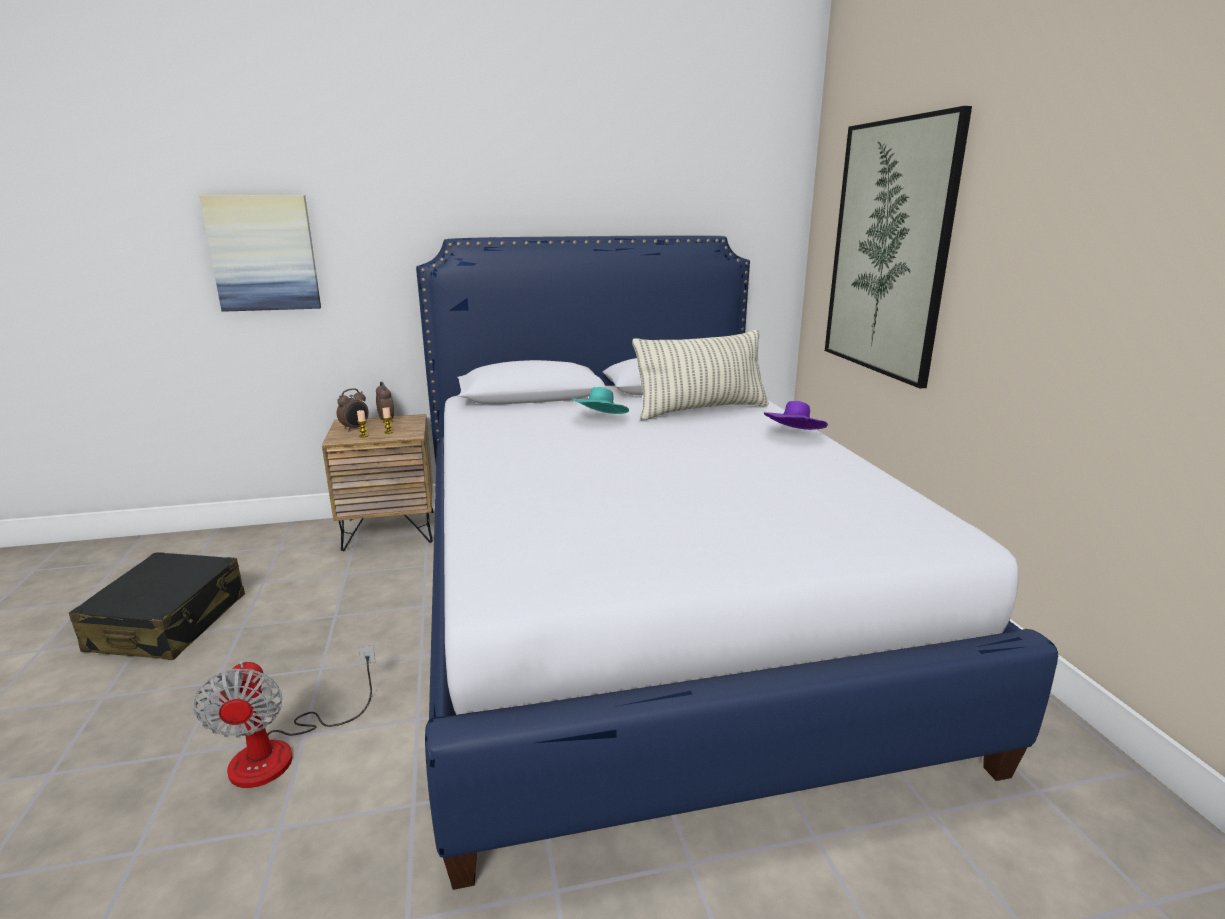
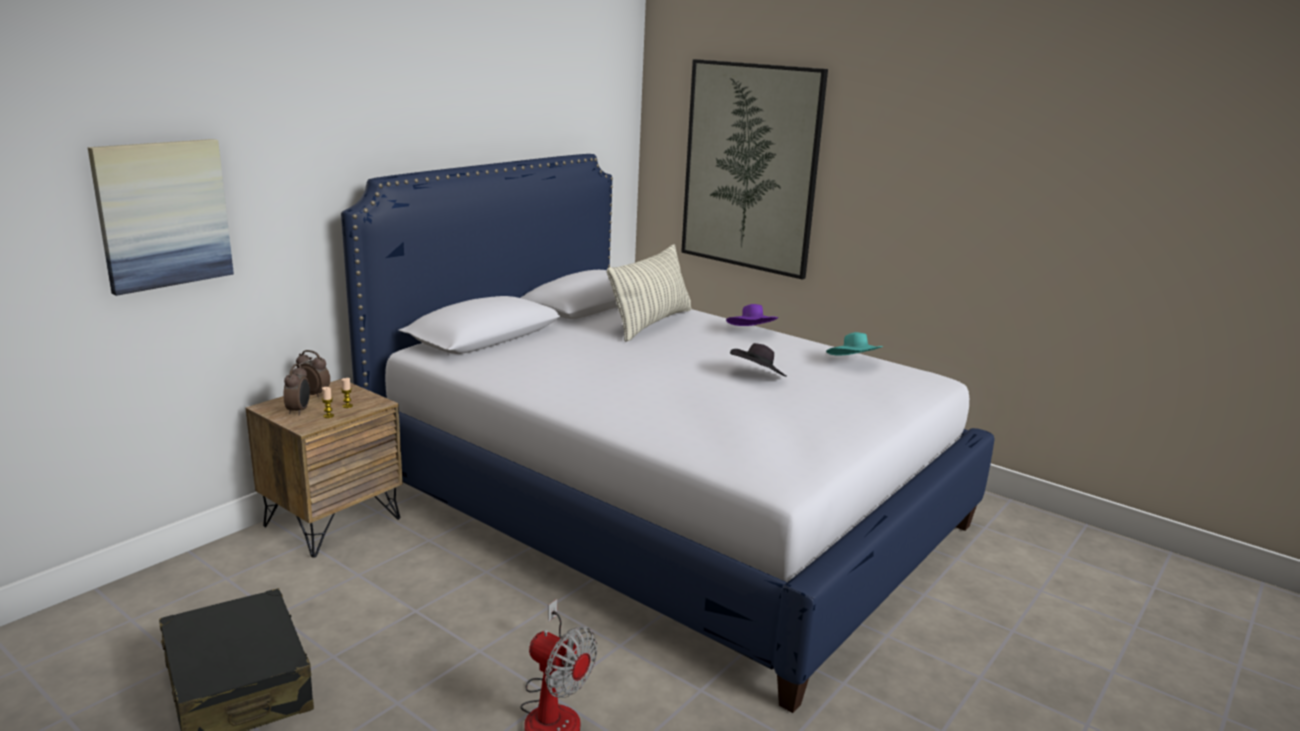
camera: 40 degrees left, 0 degrees up
turquoise hat [571,387,629,414] -> turquoise hat moved to [826,332,884,355]
none -> black hat [730,343,787,377]

